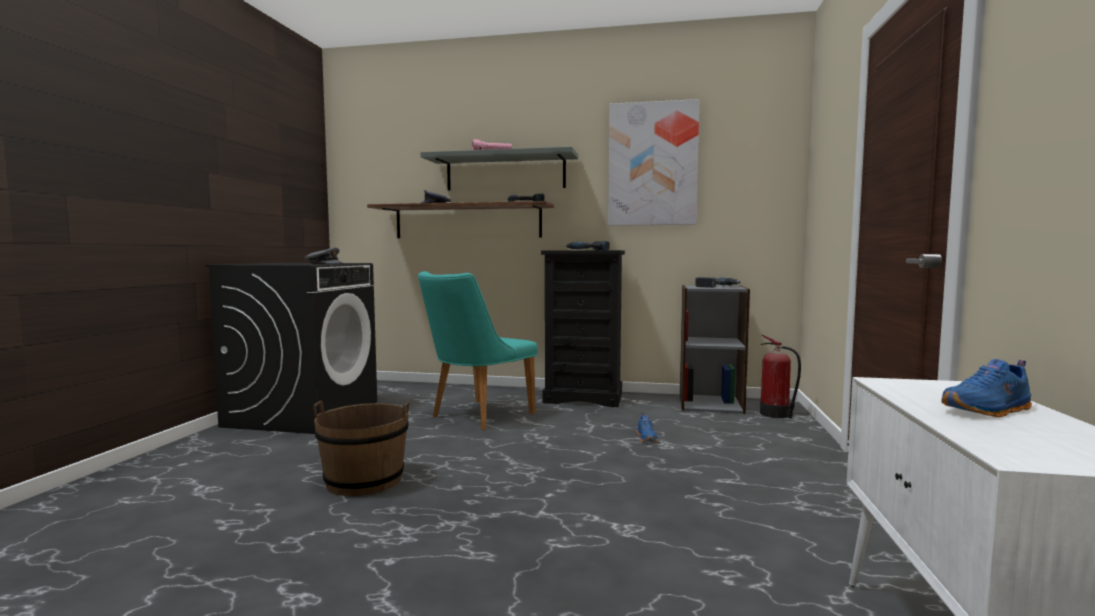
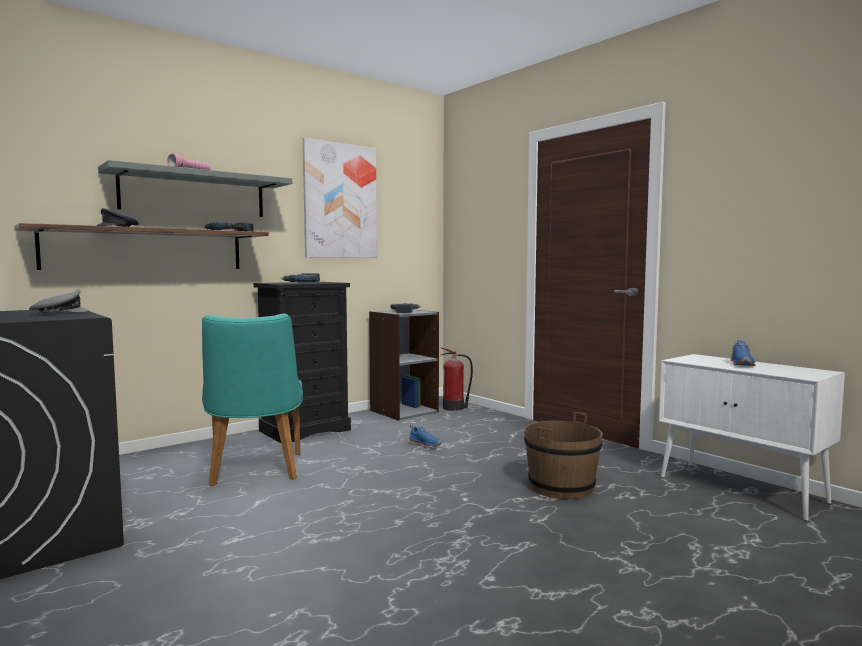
camera: 50 degrees left, 0 degrees up
brown bucket [313,401,410,496] -> brown bucket moved to [524,412,603,499]

